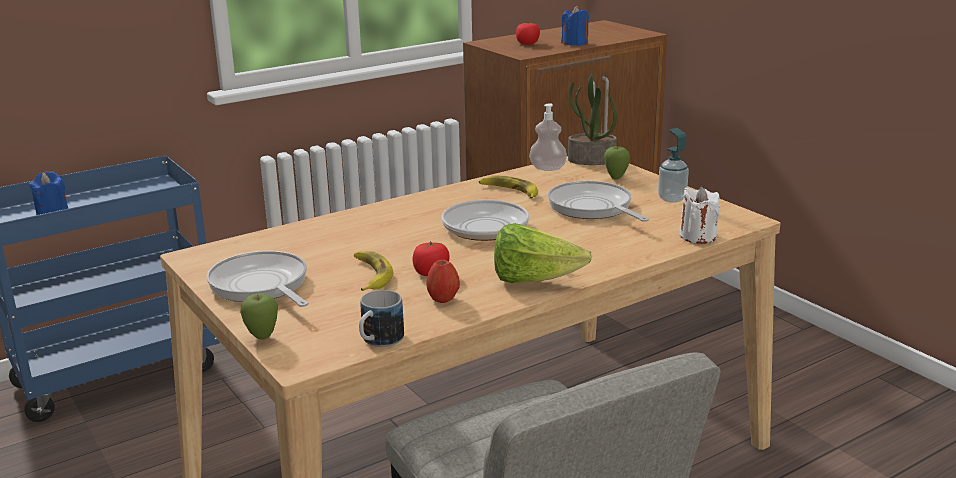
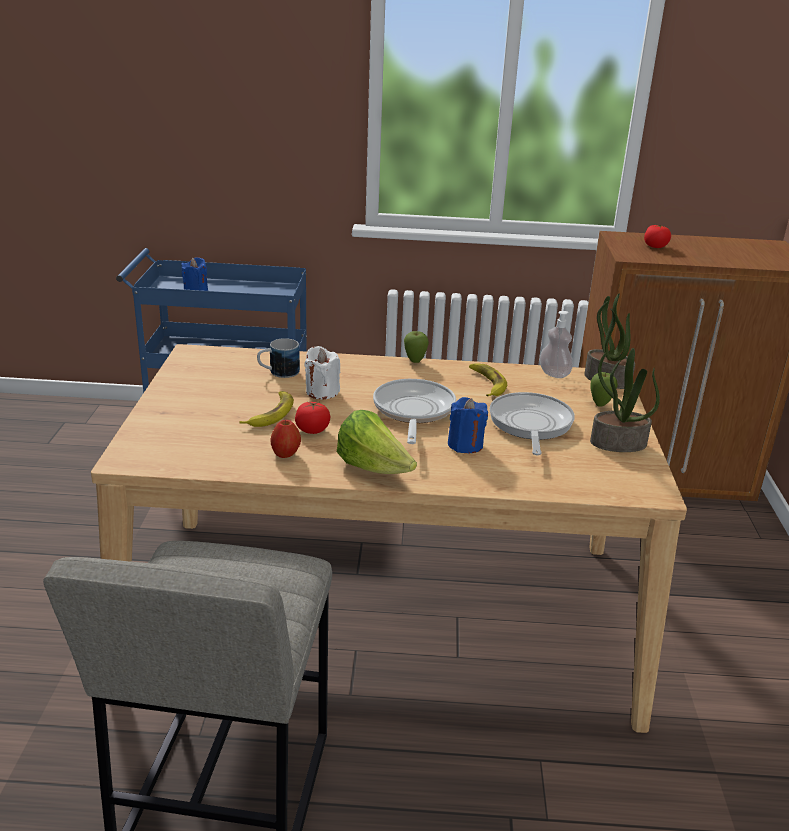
camera: 35 degrees right, 5 degrees up
frying pan [206,251,309,307] -> none
apple [240,293,278,340] -> apple moved to [404,331,429,363]
mug [359,290,404,347] -> mug moved to [257,338,300,378]
blue candle [561,6,589,46] -> blue candle moved to [448,397,488,453]
soap dispenser [658,128,689,203] -> potted plant [590,348,660,452]
white candle [680,187,720,244] -> white candle moved to [305,346,340,399]

